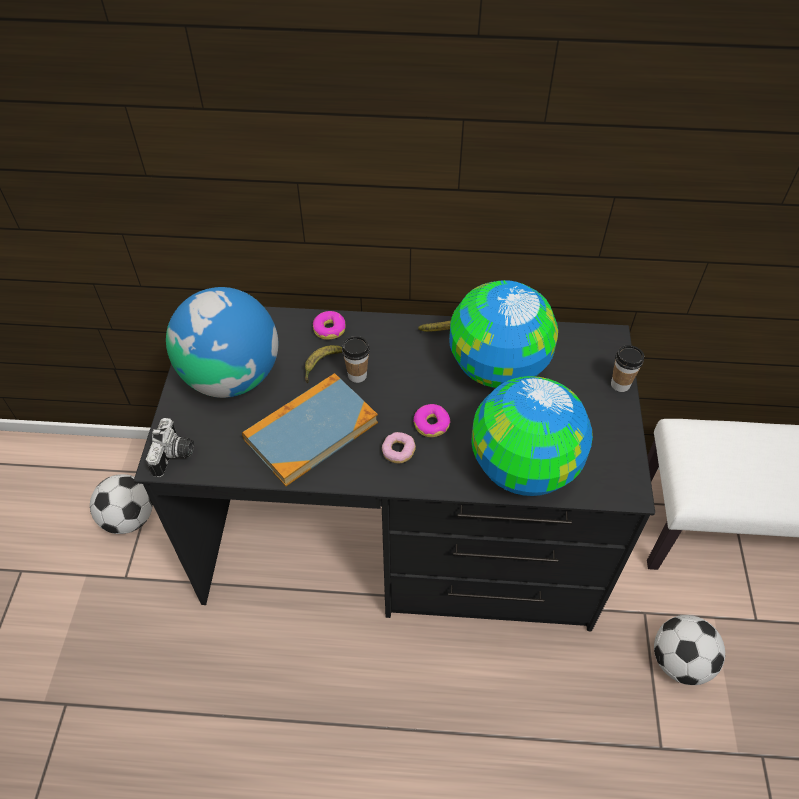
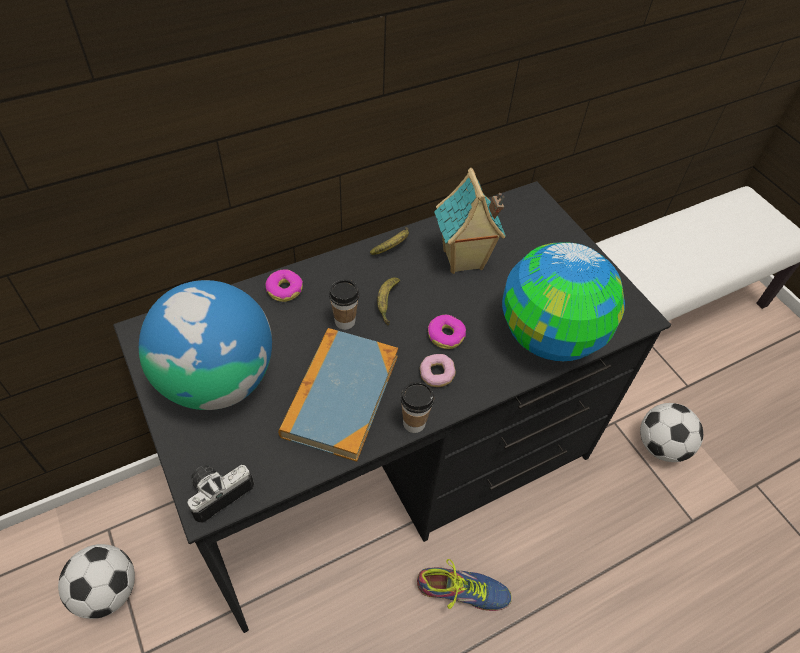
camera: 35 degrees left, 0 degrees up
camera [146,418,194,477] -> camera turned 105 degrees counterclockwise [187,465,254,523]
banana [305,345,342,383] -> banana moved to [377,277,400,325]
globe [449,280,558,388] -> toy house [434,168,506,274]
cup [611,345,644,392] -> cup moved to [401,382,434,433]
none -> shoe [417,559,512,611]

